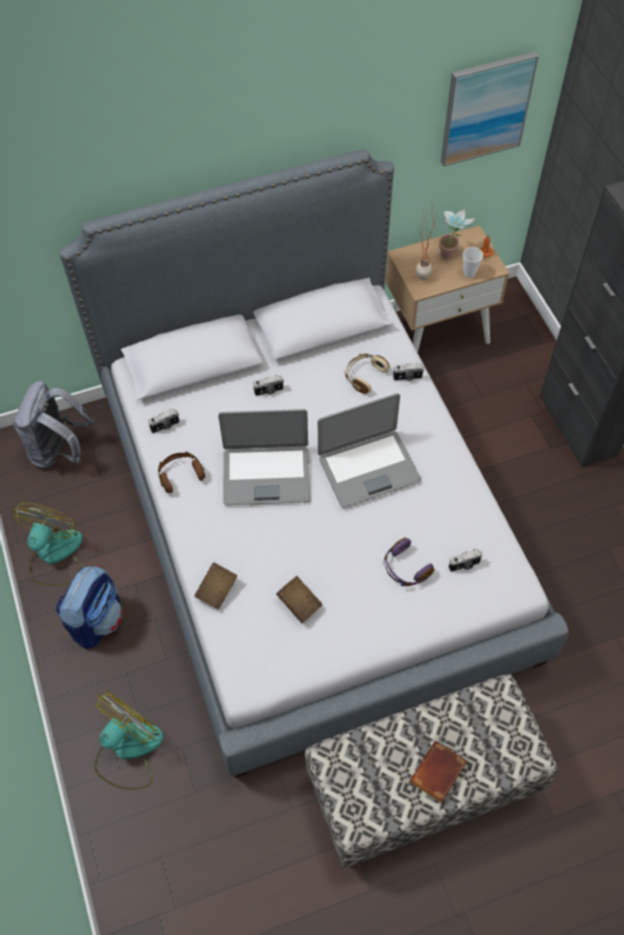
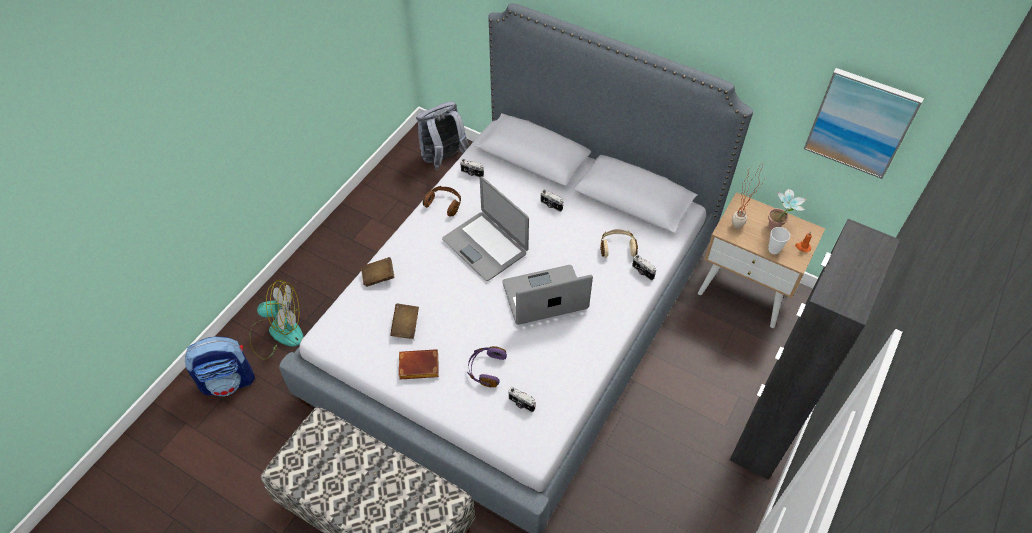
camera: 50 degrees right, 5 degrees down
fan [13,503,84,586] -> none
backpack [56,565,123,649] -> backpack moved to [185,336,255,396]
laptop [318,393,421,508] -> laptop turned 135 degrees clockwise [502,265,593,325]
brown book [410,741,467,803] -> brown book moved to [399,349,439,380]

